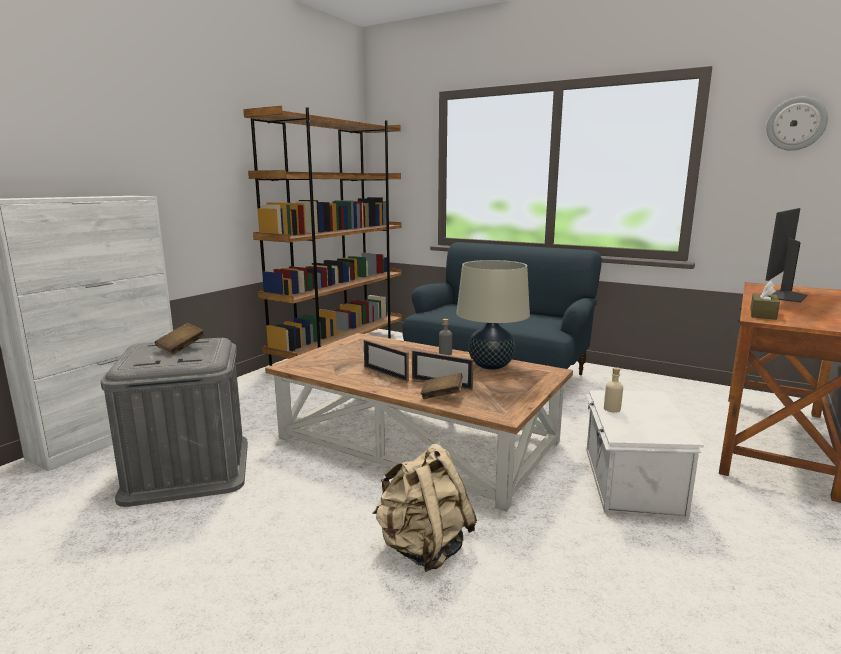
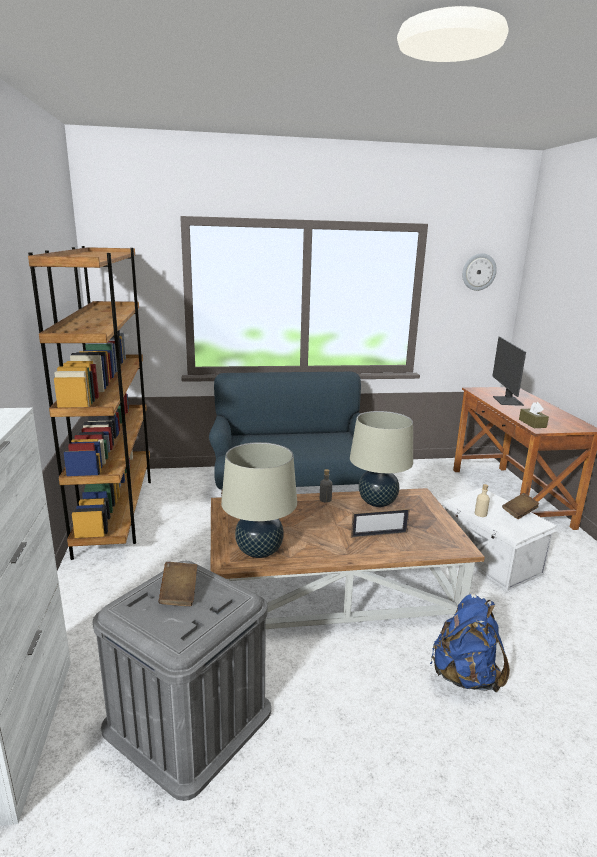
camera: 40 degrees left, 5 degrees up
picture frame [364,339,409,382] -> none
beige backpack [373,444,477,572] -> blue backpack [430,594,510,692]
brown book [421,373,463,399] -> brown book moved to [502,493,540,519]
none -> beige table lamp [221,442,297,558]

